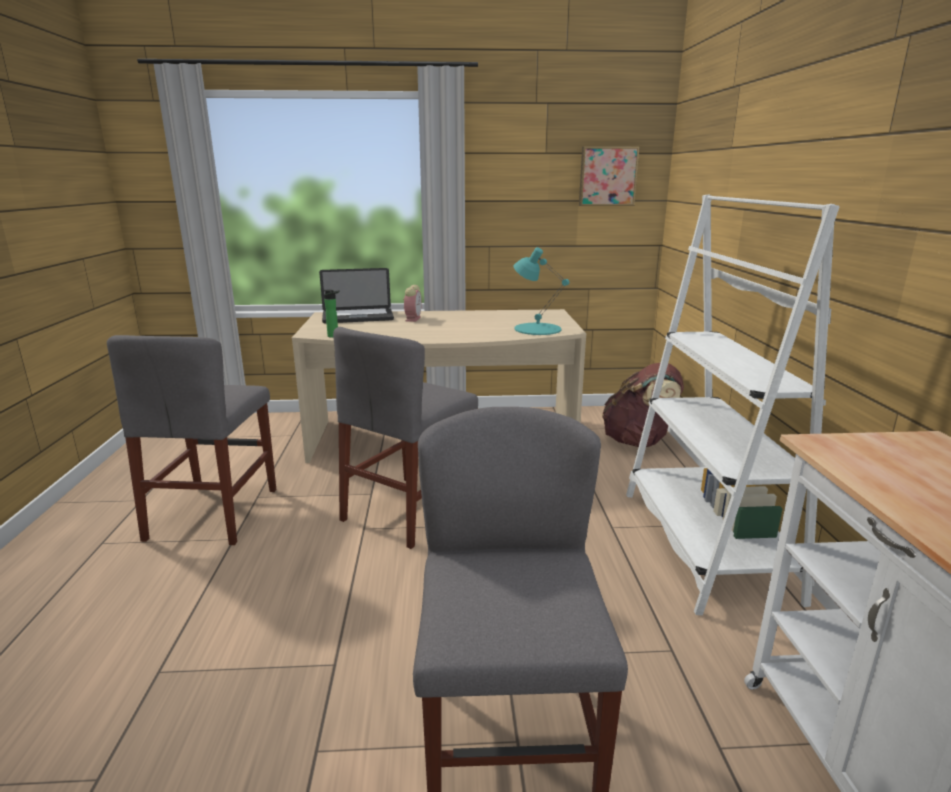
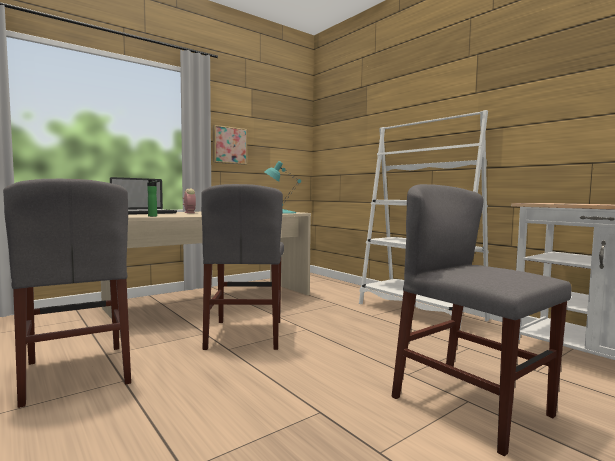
camera: 35 degrees left, 15 degrees down
picture [579,147,639,206] -> picture moved to [213,125,247,165]
brown backpack [602,362,684,447] -> none

